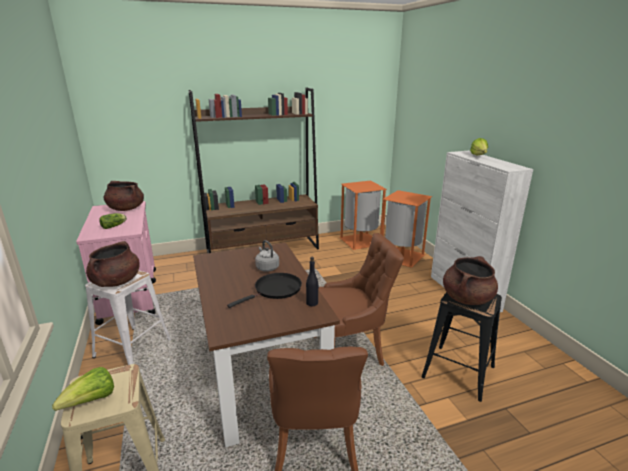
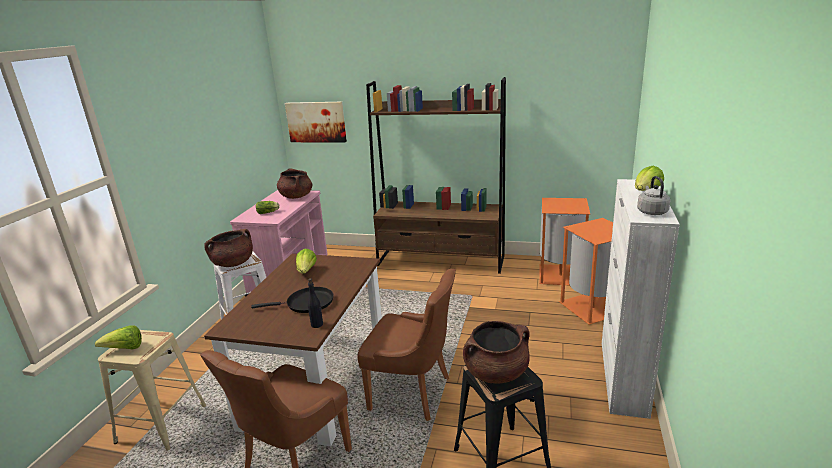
camera: 35 degrees right, 0 degrees up
grey kettle [255,240,279,272] -> grey kettle moved to [637,176,671,215]
none -> picture [285,102,347,142]
none -> lettuce [296,249,317,274]

